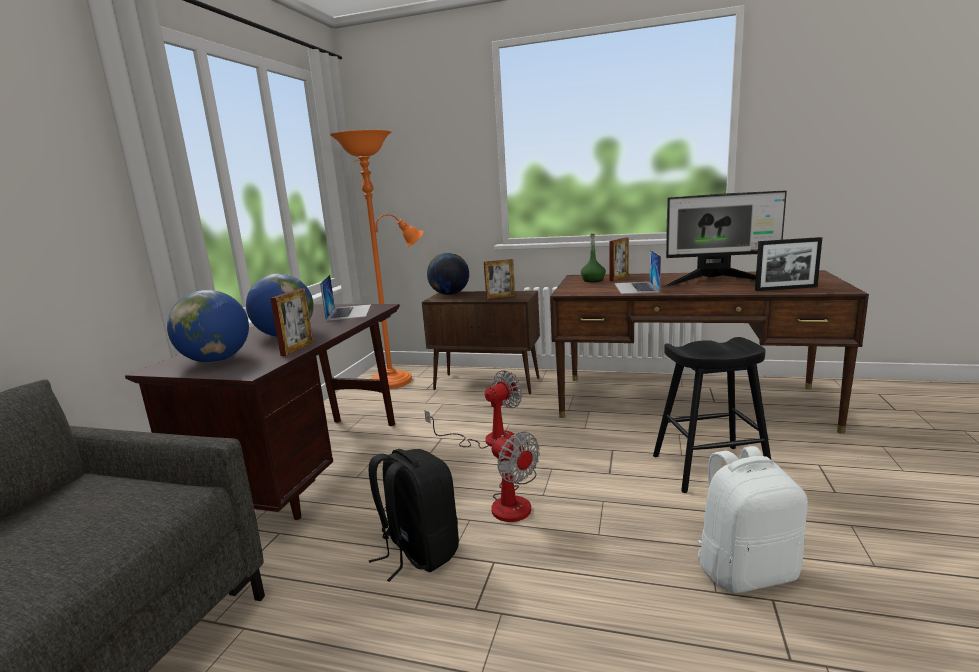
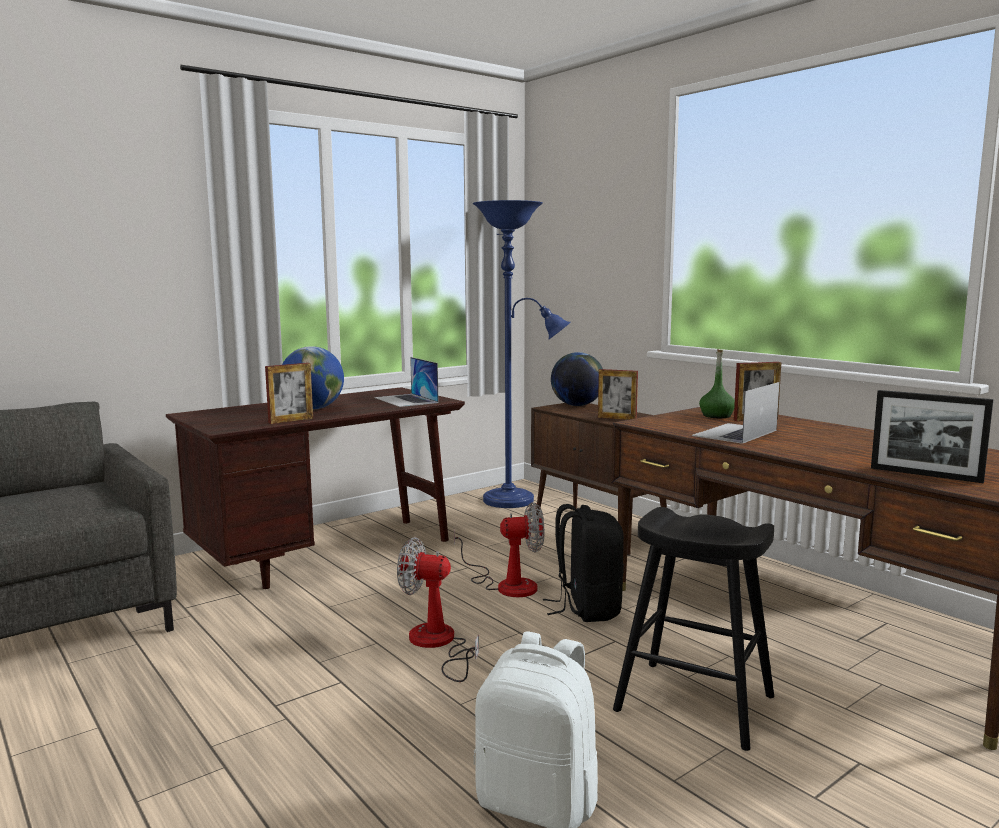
camera: 35 degrees right, 5 degrees down
globe [167,290,249,363] -> none
laptop [320,275,371,321] -> laptop turned 120 degrees clockwise [375,357,438,407]
orange floor lamp [330,130,424,389] -> blue floor lamp [473,200,571,508]
black backpack [368,449,459,582] -> black backpack moved to [543,504,624,622]
fan [491,430,540,522] -> fan turned 105 degrees clockwise [397,537,479,682]
monitor [664,191,787,287] -> none

